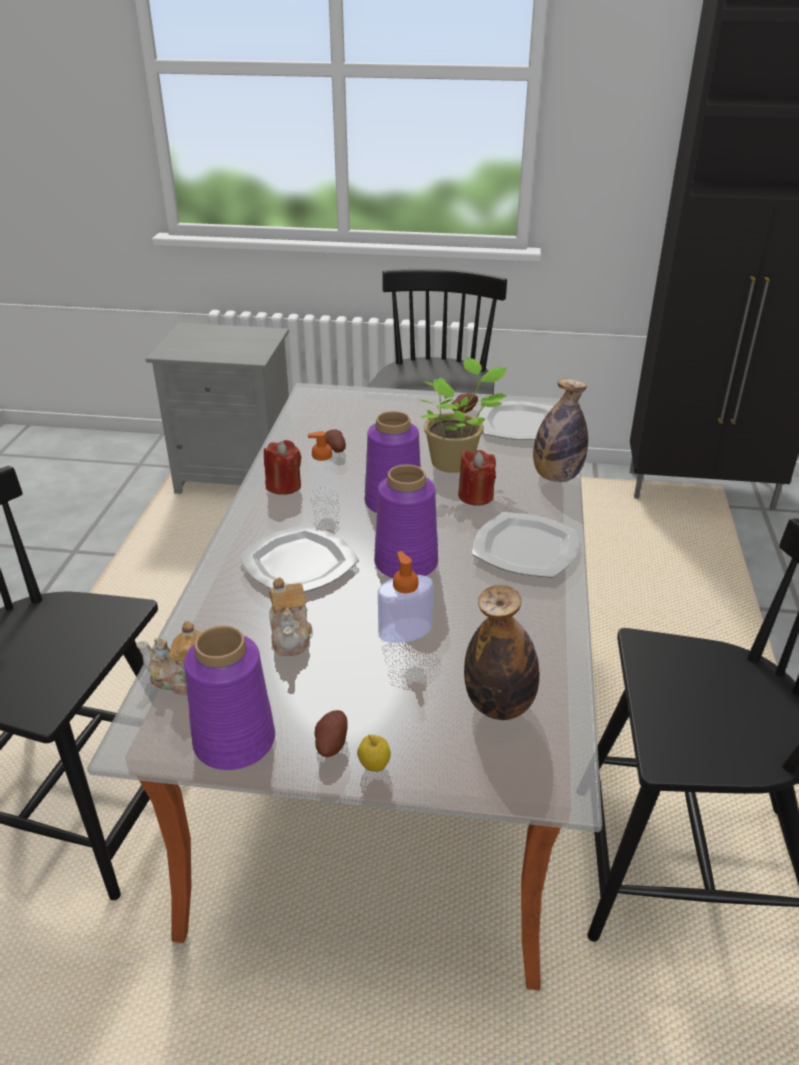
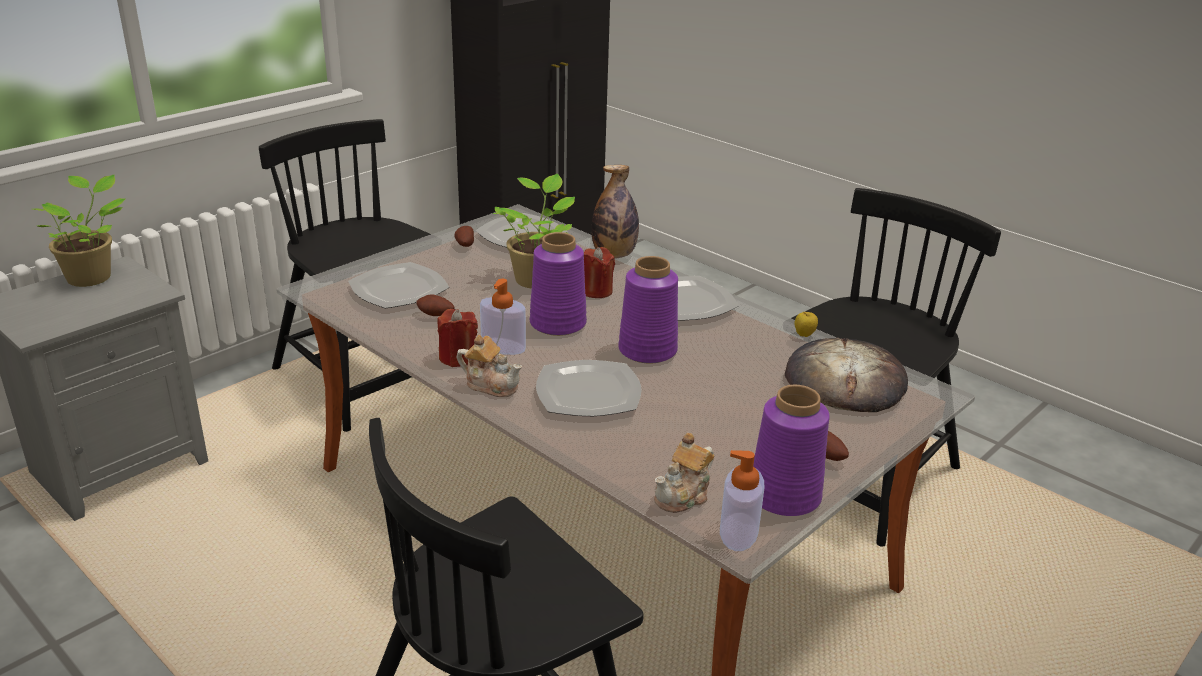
camera: 55 degrees left, 5 degrees down
teapot [269,577,312,656] -> teapot moved to [457,335,522,397]
apple [357,735,391,772] -> apple moved to [795,312,818,337]
soap dispenser [378,551,433,643] -> soap dispenser moved to [720,450,765,551]
bottle [464,585,540,720] -> bread [785,337,908,412]
none -> potted plant [33,175,125,287]
none -> plate [348,262,449,308]

